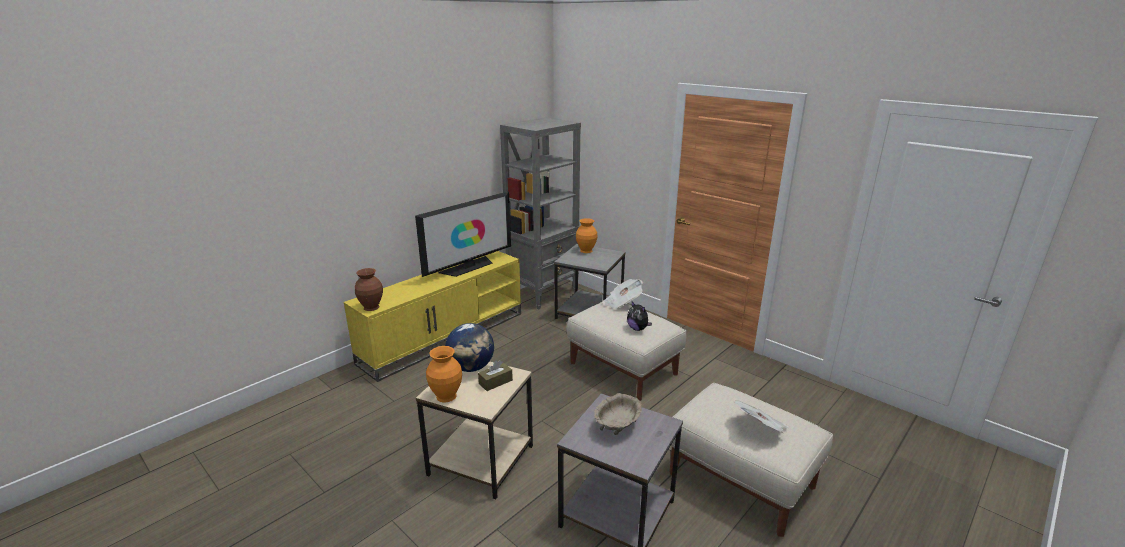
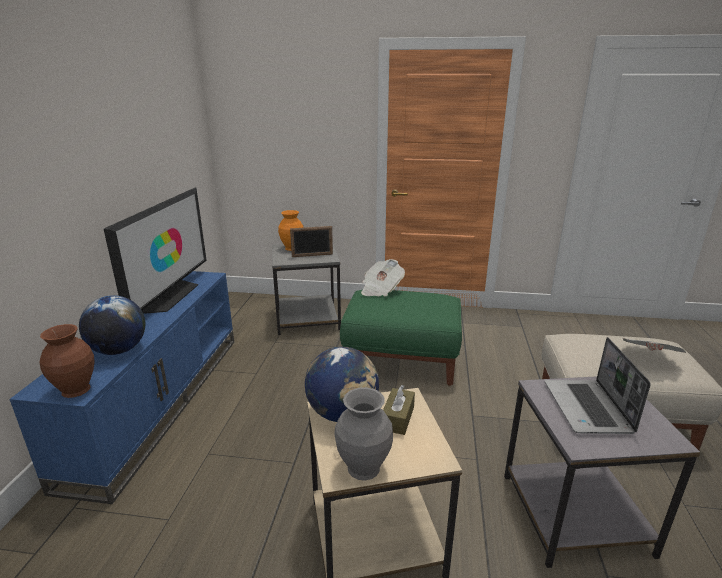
camera: 35 degrees left, 0 degrees up
yellow tv stand [344,251,521,382] -> blue tv stand [9,271,234,504]
orange vase [426,346,462,403] -> grey vase [334,387,393,481]
grey bookcase [500,117,581,309] -> none
beige ottoman [566,302,686,401] -> green ottoman [340,290,462,386]
beige bowl [595,393,642,435] -> laptop [545,337,651,434]
plush toy [627,302,652,331] -> none
none -> globe [79,295,145,355]
none -> picture frame [290,226,333,257]

